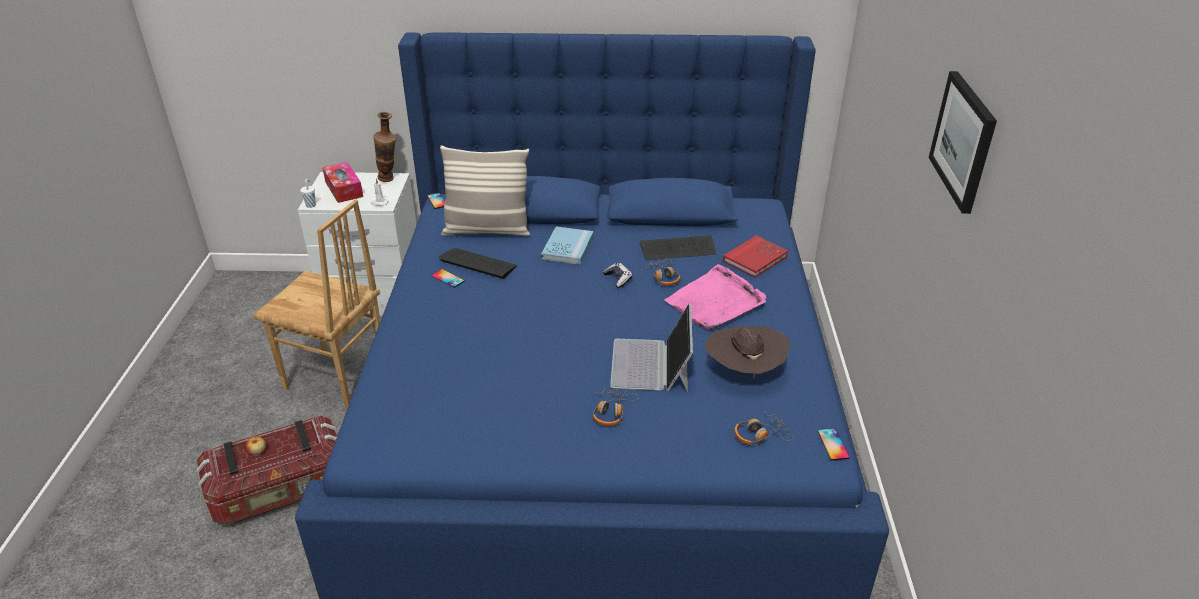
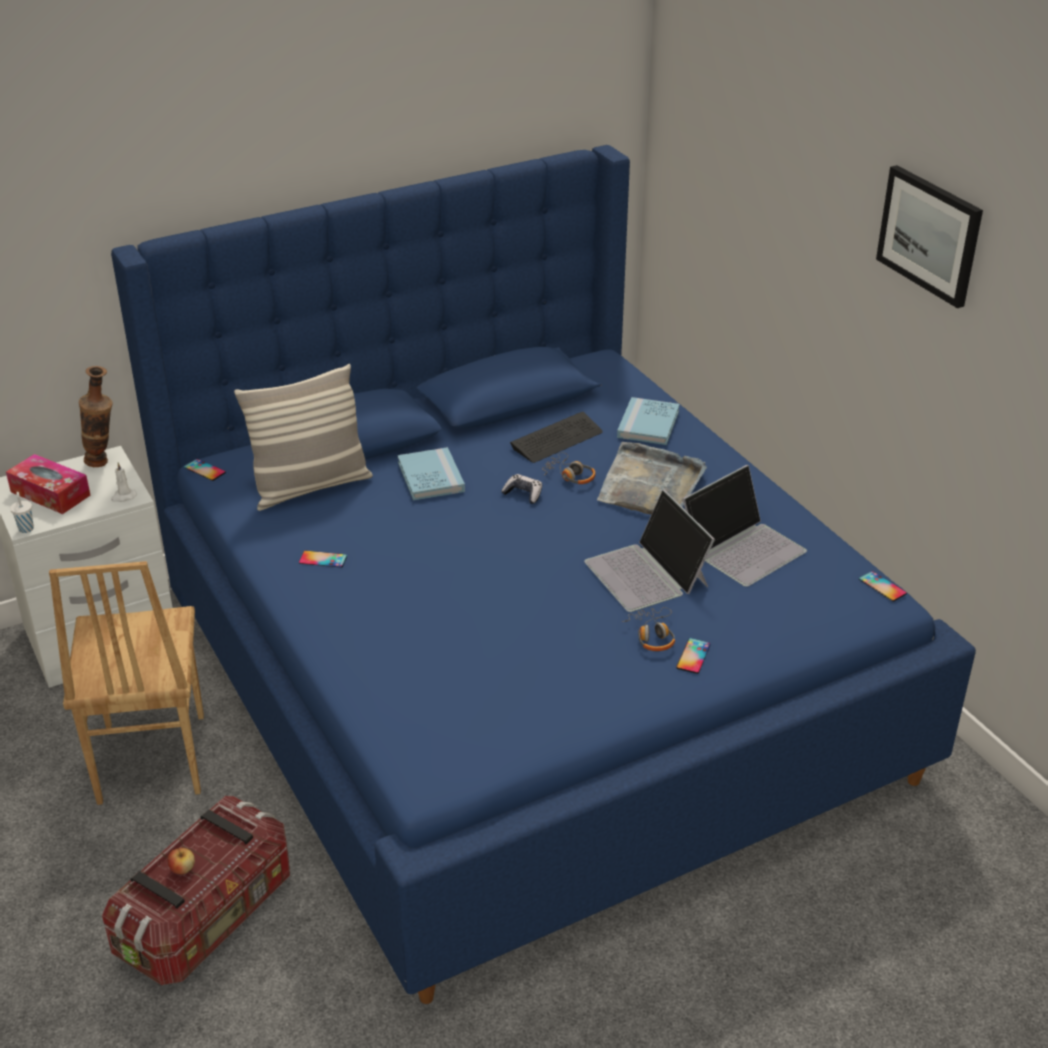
camera: 30 degrees left, 0 degrees up
brown chair [253,200,380,408] -> brown chair turned 90 degrees clockwise [49,561,204,805]
keyboard [439,248,517,279] -> none
pink tray [664,264,766,330] -> grey tray [597,442,707,515]
brown hat [705,326,790,378] -> laptop [683,465,807,587]
red book [723,236,788,278] -> blue book [617,397,680,445]
headphones [734,412,794,445] -> none
none -> phone [676,638,711,674]

